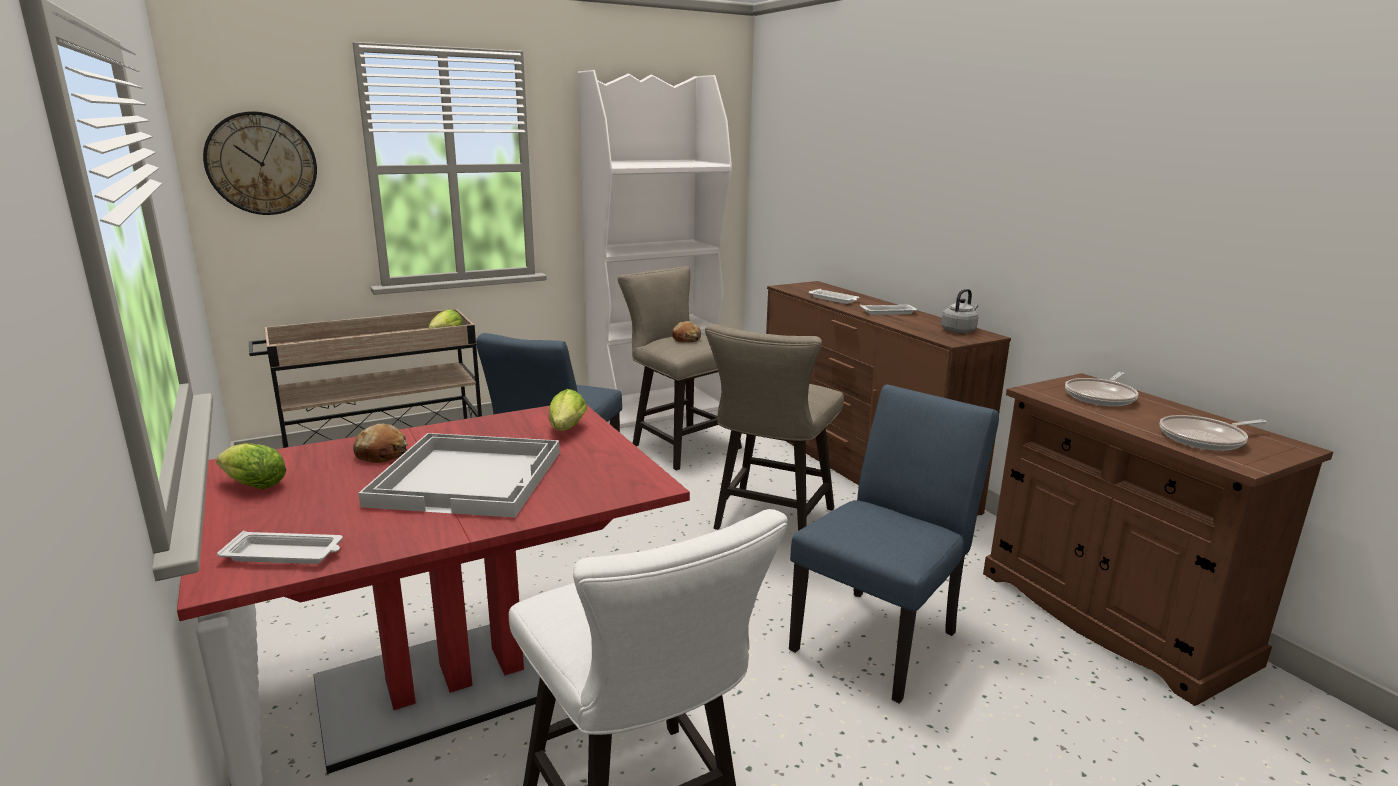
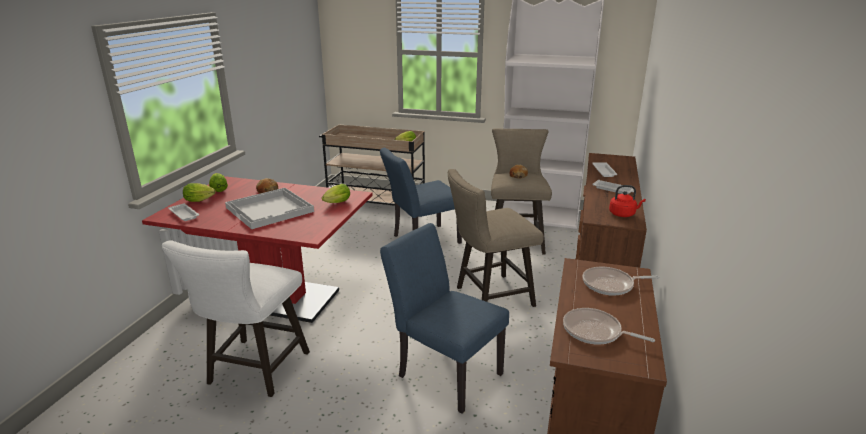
camera: 45 degrees right, 5 degrees up
wall clock [203,111,317,215] -> none
blue chair [789,385,999,704] -> blue chair turned 135 degrees counterclockwise [380,223,509,414]
grey kettle [941,289,978,333] -> red kettle [609,185,646,217]
none -> lettuce [183,183,215,202]

